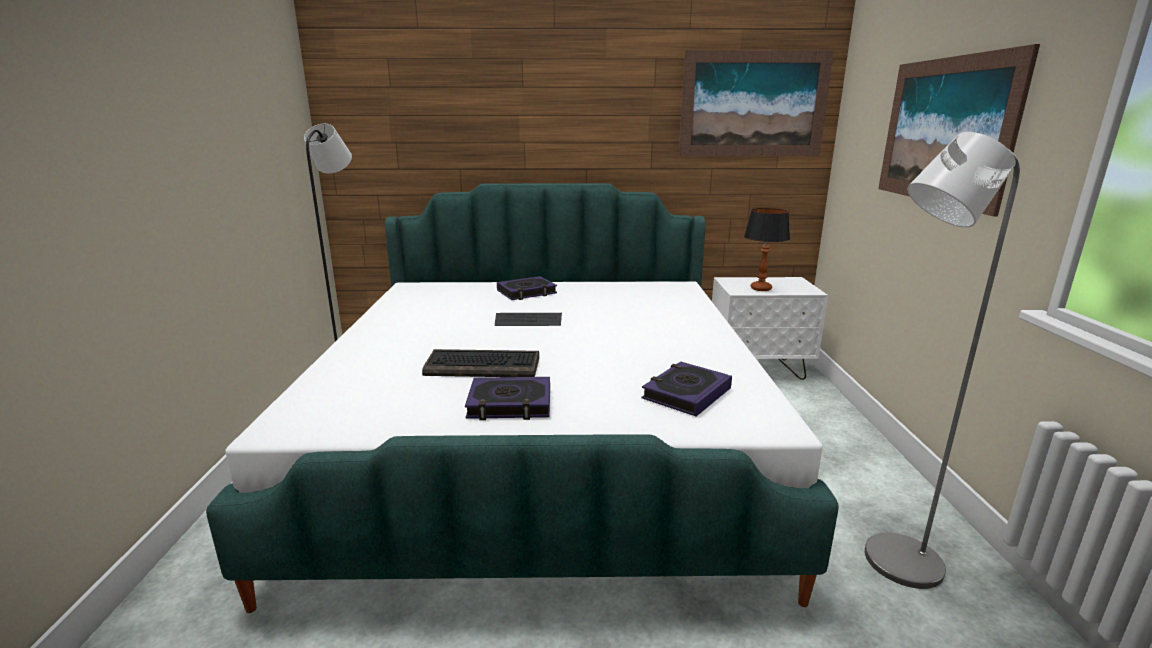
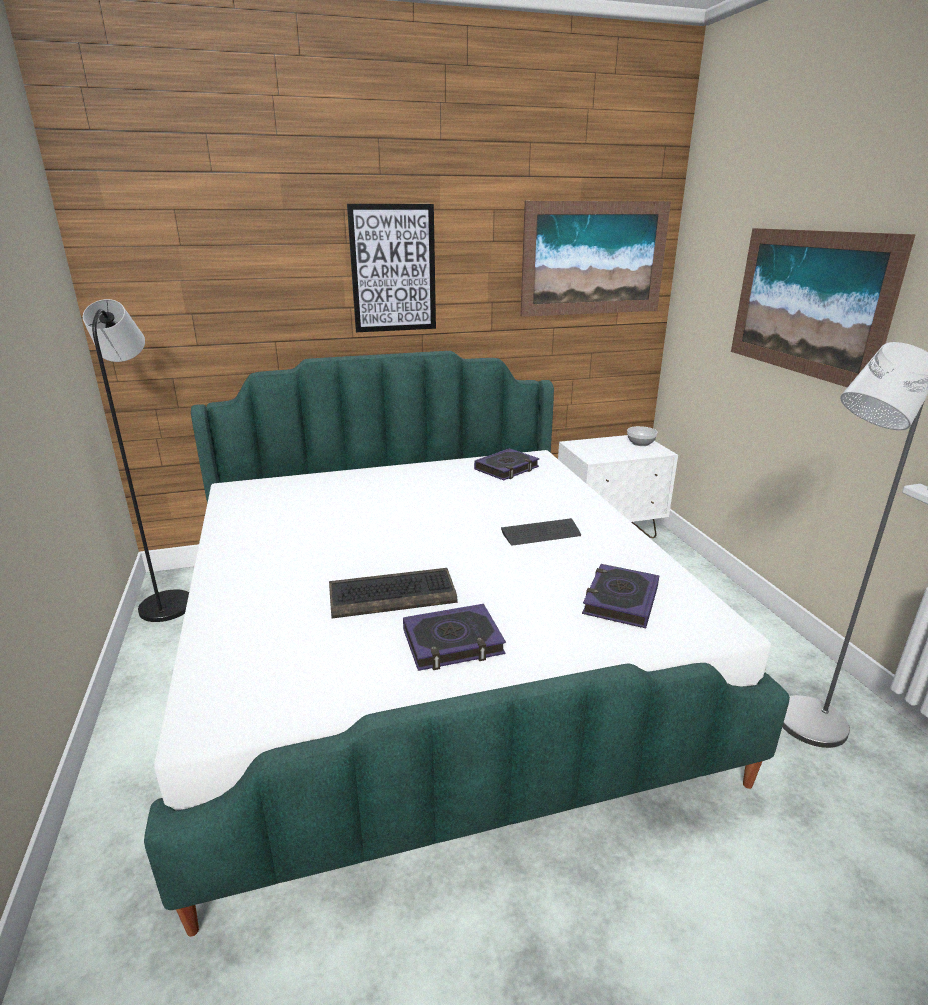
camera: 15 degrees left, 5 degrees up
keyboard [495,313,562,326] -> keyboard moved to [501,518,581,545]
book [497,276,557,300] -> book moved to [474,448,539,480]
table lamp [744,208,790,291] -> none
none -> picture [347,204,436,332]
none -> bowl [627,426,657,446]

